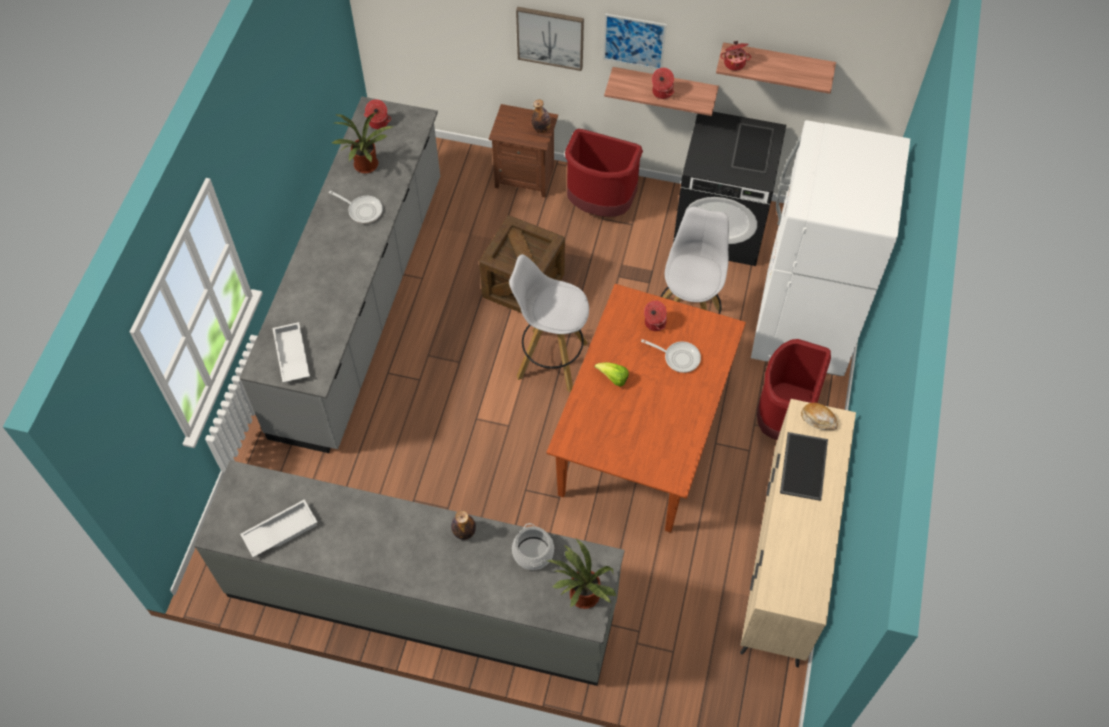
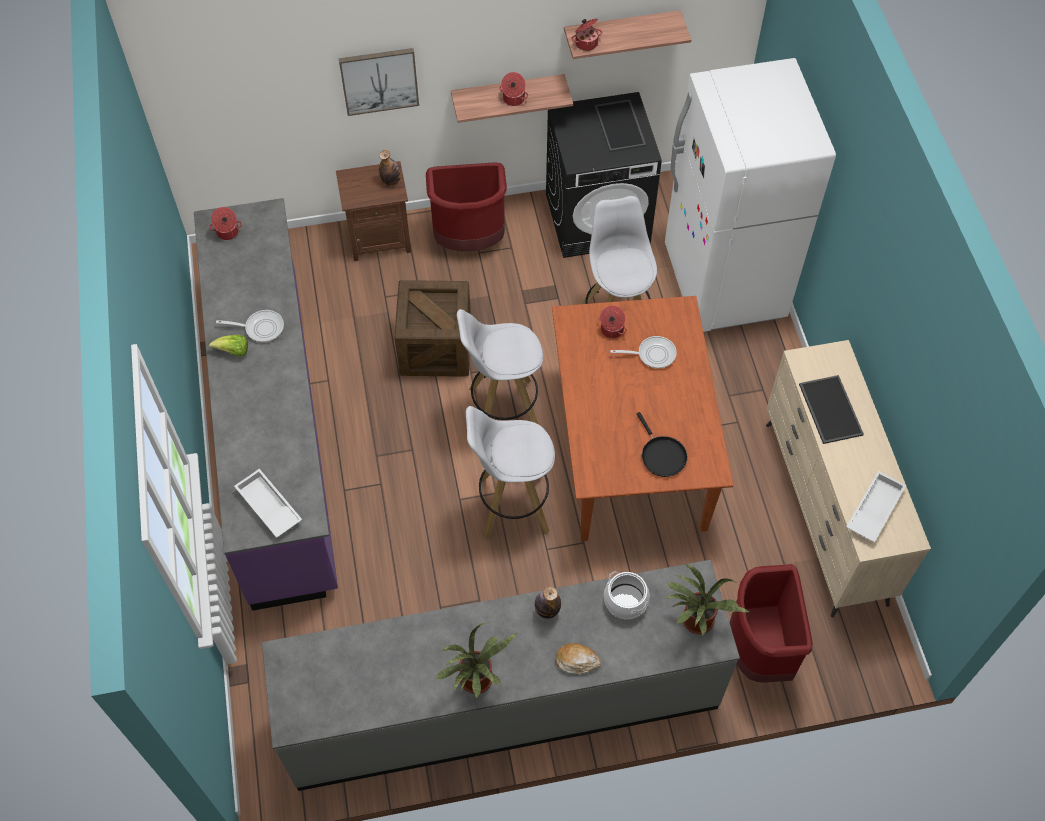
camera: 25 degrees left, 0 degrees up
grey counter [240,97,440,453] -> purple counter [194,198,338,611]
white tray [240,499,317,557] -> white tray moved to [846,471,906,543]
potted plant [332,112,394,174] -> potted plant moved to [435,622,519,699]
lettuce [595,362,629,387] -> lettuce moved to [209,335,248,356]
picture [603,13,667,69] -> none
red trash can [757,339,831,440] -> red trash can moved to [730,564,813,683]
bread [801,403,838,430] -> bread moved to [556,643,601,674]
none -> white stool [466,406,555,539]
none -> black frying pan [637,412,688,477]

